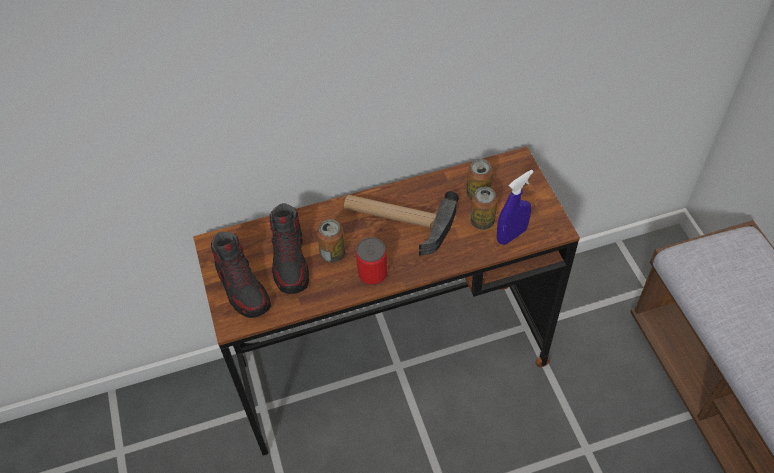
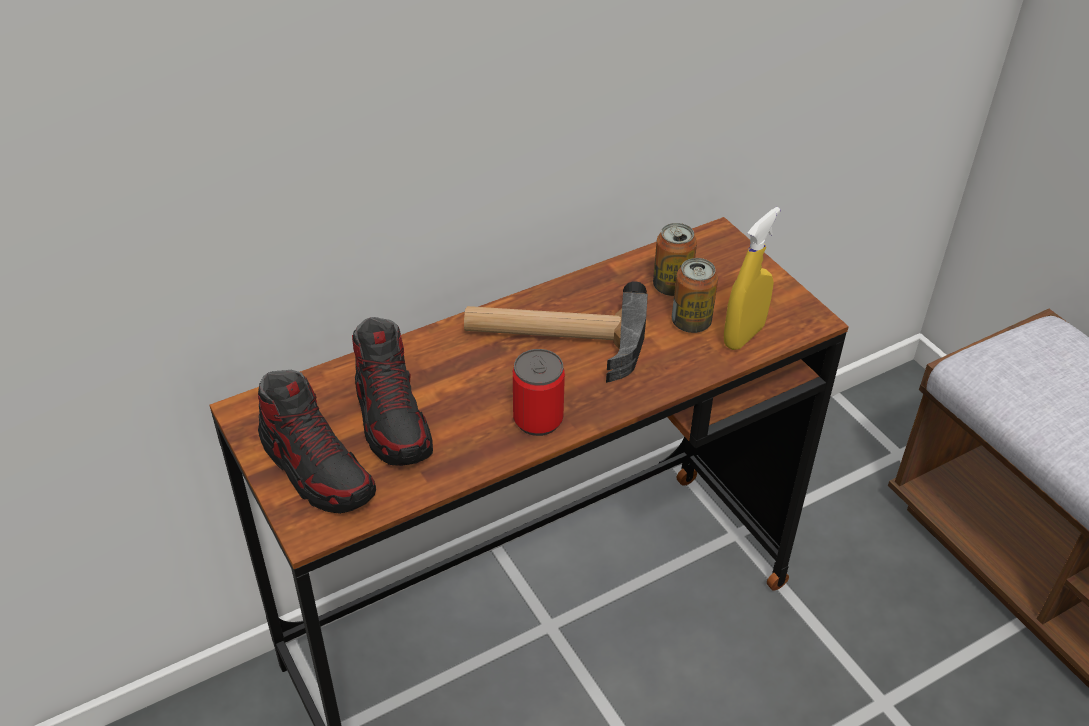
camera: 15 degrees left, 10 degrees down
can [317,219,345,262] -> none
blue spray bottle [497,170,534,245] -> yellow spray bottle [724,207,780,350]

